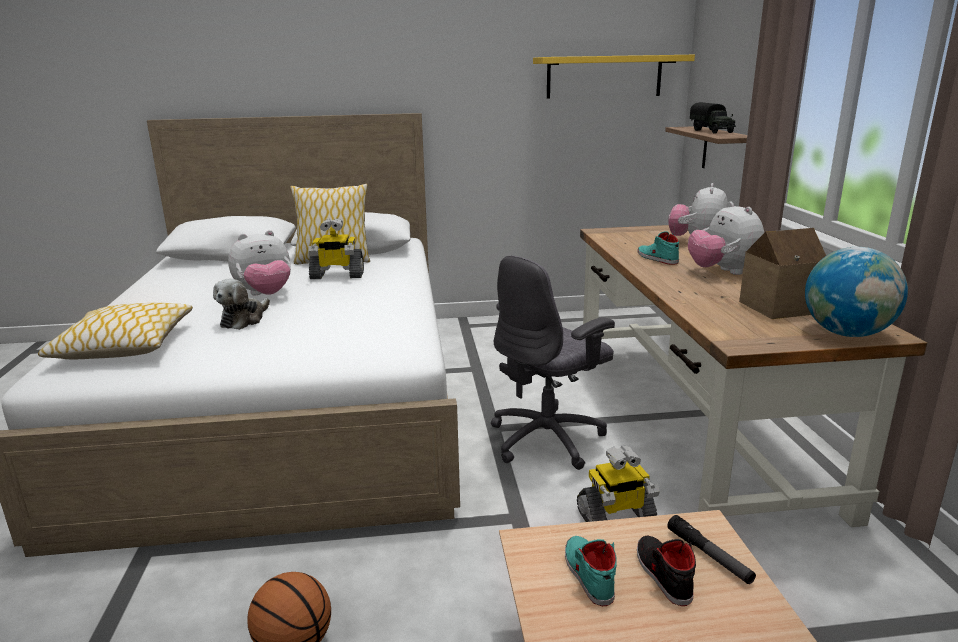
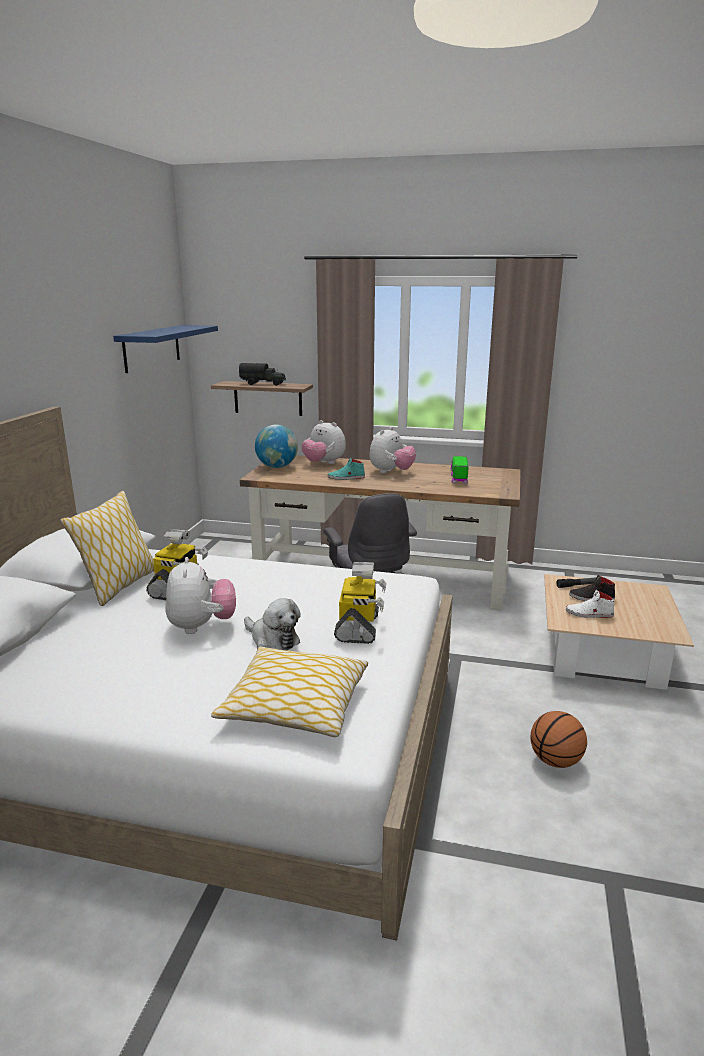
camera: 70 degrees left, 0 degrees up
yellow shelf [533,55,695,98] -> blue shelf [113,325,218,373]
turquoise shoe [565,536,617,606] -> white shoe [566,590,614,618]
toy robot [577,445,660,522] -> toy robot moved to [334,562,386,644]
plush toy [688,202,764,275] -> plush toy turned 60 degrees counterclockwise [369,427,416,473]
toy house [739,228,826,319] -> toy truck [451,456,469,485]
globe [805,247,908,337] -> globe moved to [255,424,298,468]

